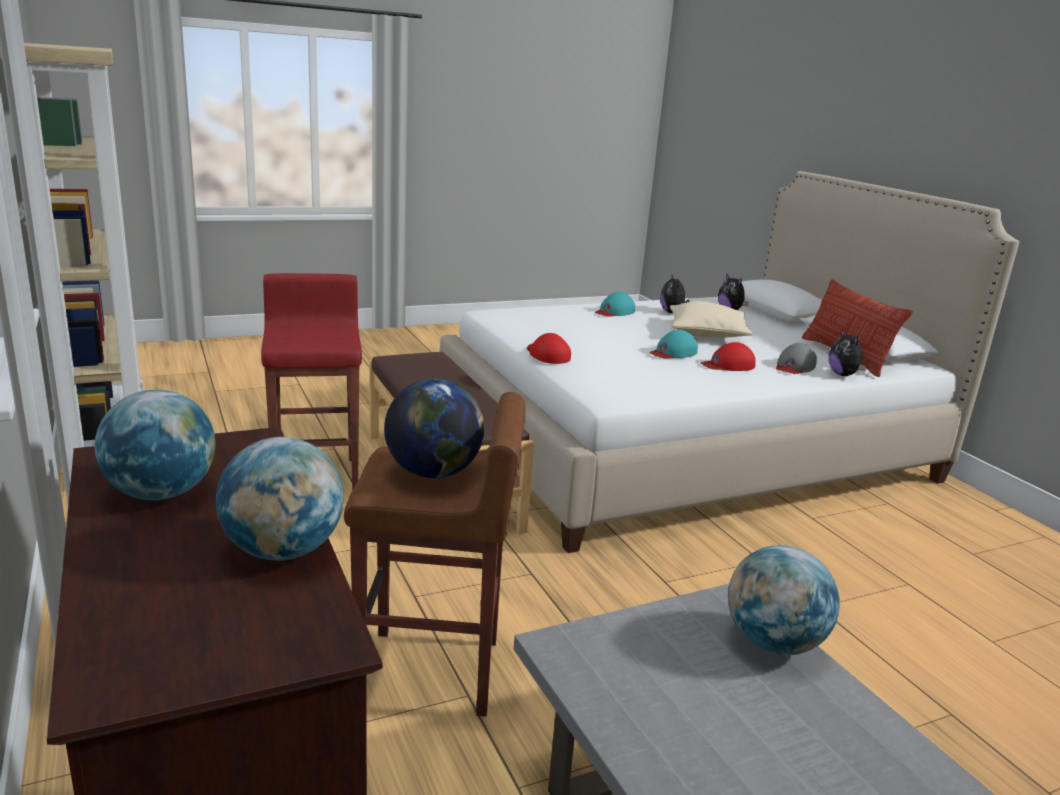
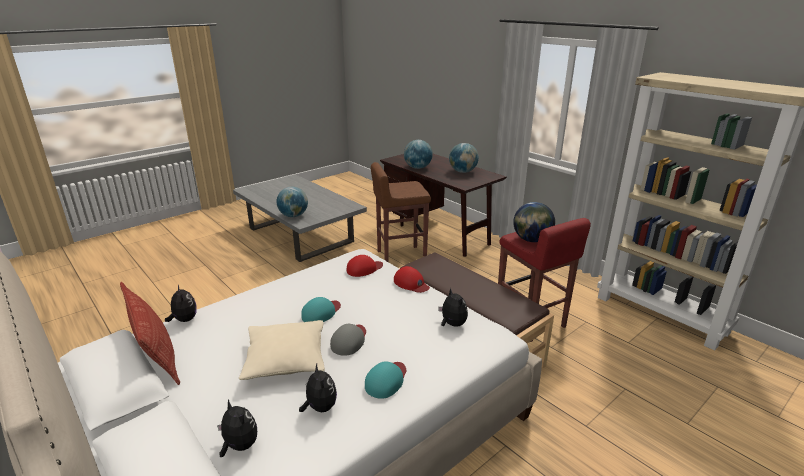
camera: 165 degrees right, 5 degrees up
globe [384,379,484,478] -> globe moved to [513,202,555,242]
red cap [701,342,756,371] -> red cap moved to [347,255,383,277]
grey cap [776,343,817,374] -> grey cap moved to [330,324,366,356]
none -> plush toy [438,288,468,327]

